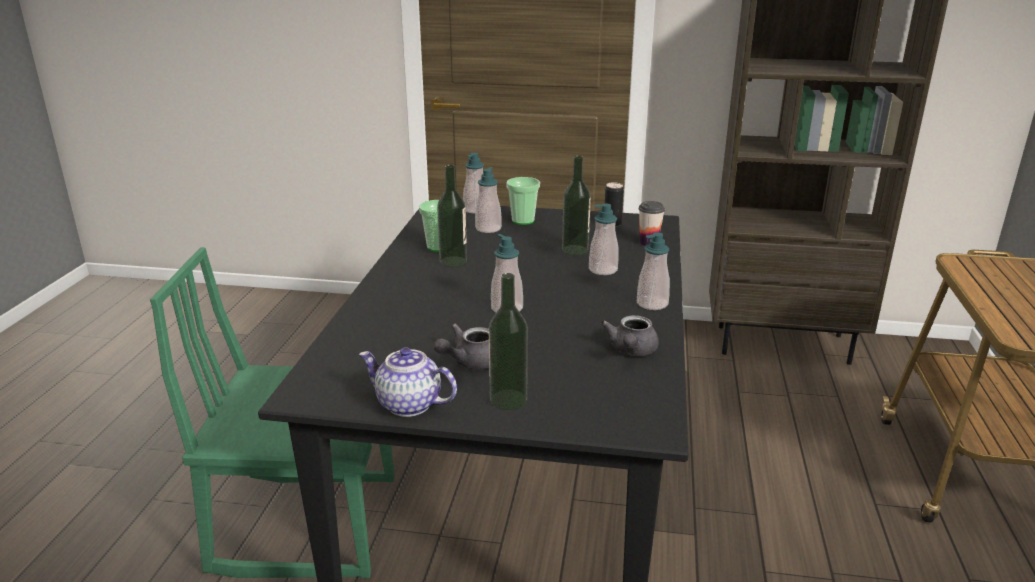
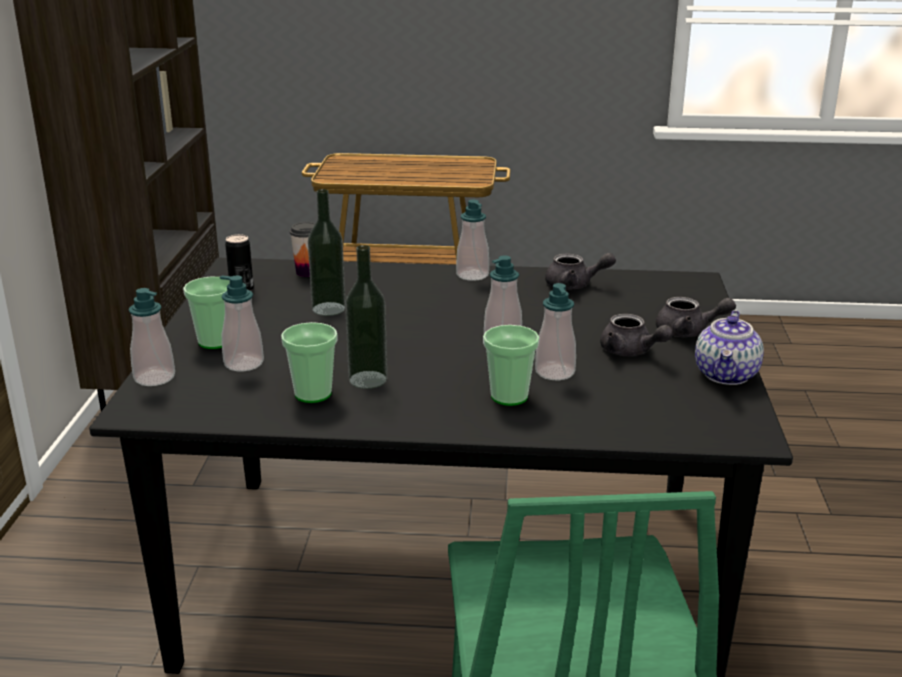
camera: 95 degrees left, 0 degrees up
bottle [489,273,528,410] -> grey teapot [656,297,736,337]
soap dispenser [589,204,619,275] -> soap dispenser moved to [535,283,576,380]
none -> cup [483,325,539,406]

